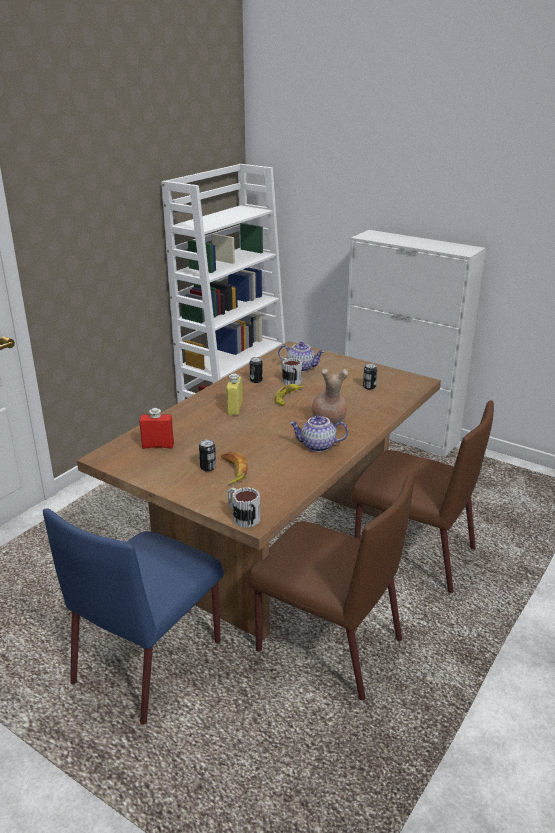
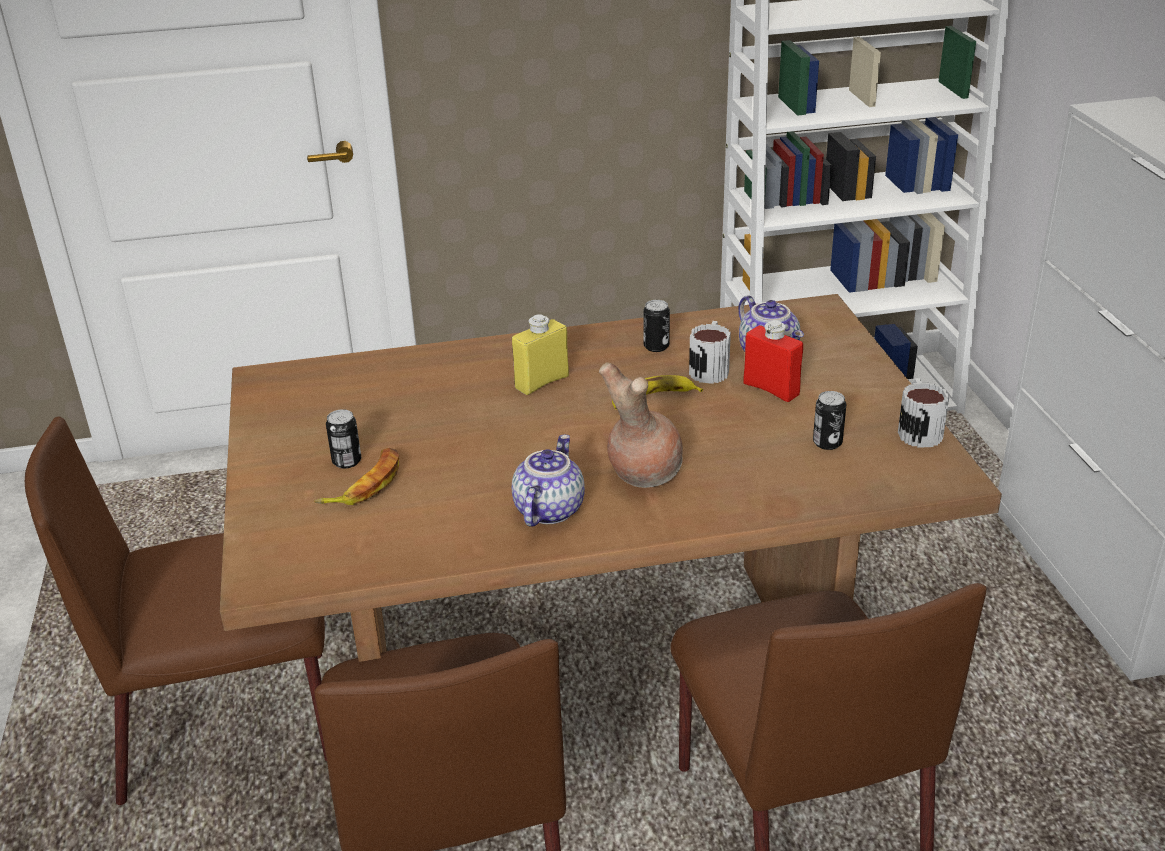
camera: 45 degrees right, 5 degrees up
blue chair [43,508,224,725] -> brown chair [25,417,327,805]
red bottle [139,408,174,449] -> red bottle moved to [743,320,803,402]
mug [228,487,260,528] -> mug moved to [898,378,949,448]
teapot [290,415,348,452] -> teapot turned 60 degrees clockwise [512,435,585,527]

